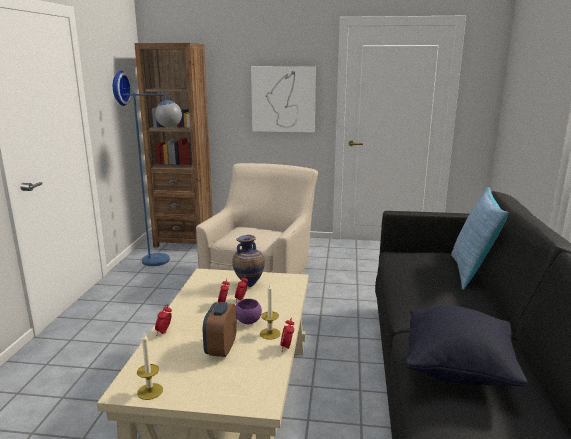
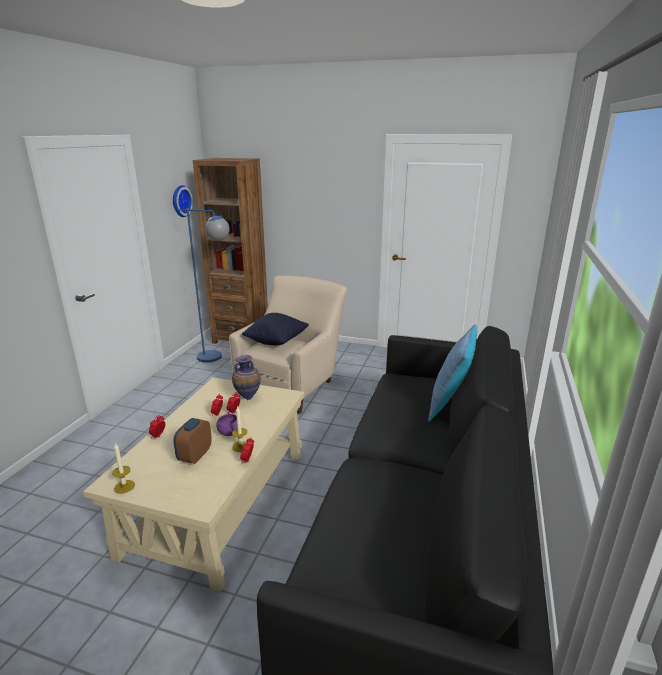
camera: 10 degrees right, 5 degrees up
picture [251,66,316,133] -> none
black pillow [405,305,528,386] -> black pillow moved to [242,313,309,345]

